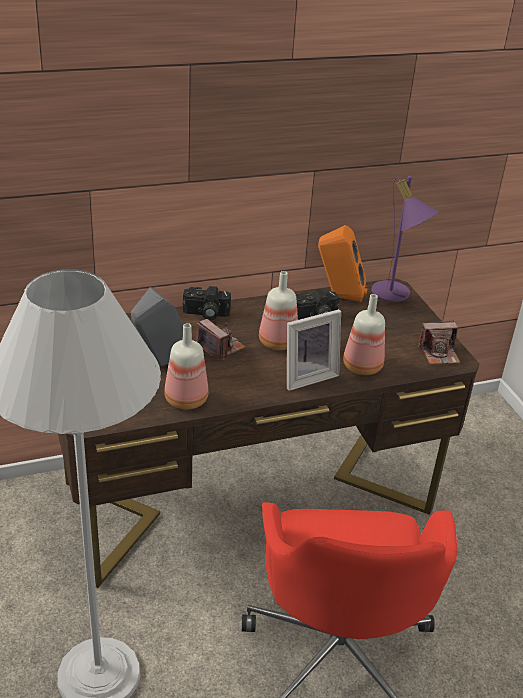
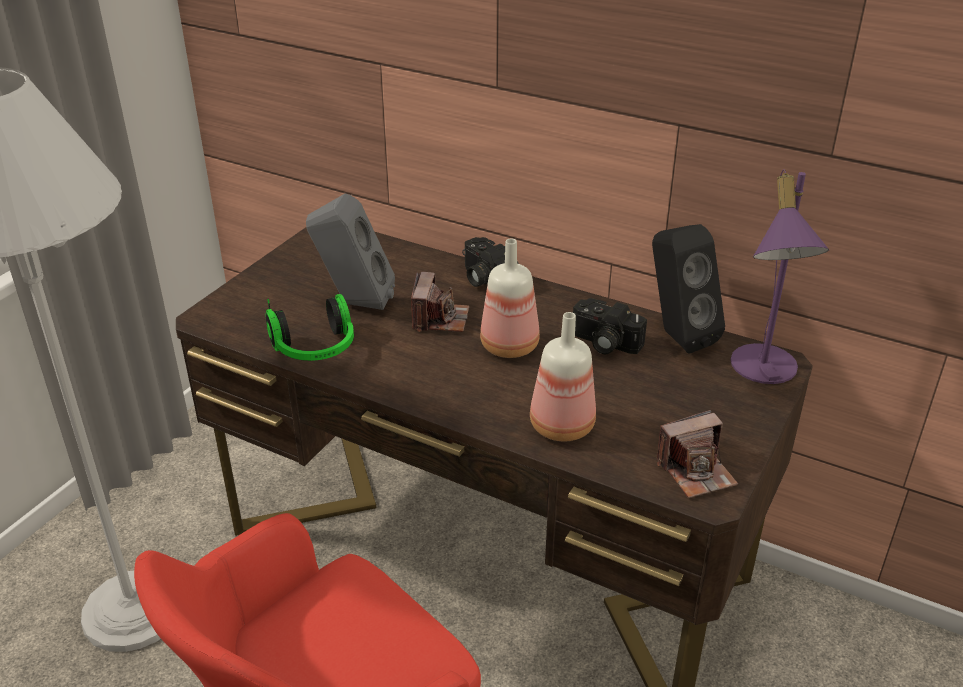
camera: 50 degrees right, 0 degrees up
bottle [164,323,209,410] -> headphones [265,294,354,361]
picture frame [287,309,341,391] -> none
orange speaker [318,225,367,302] -> black speaker [652,224,725,354]
camera [418,321,460,364] -> camera turned 60 degrees counterclockwise [657,410,738,498]

